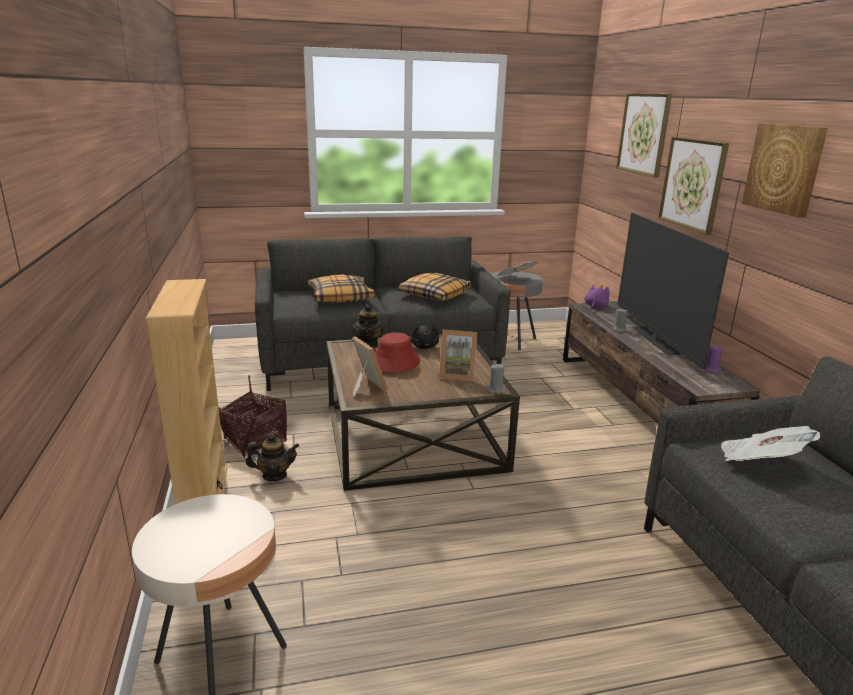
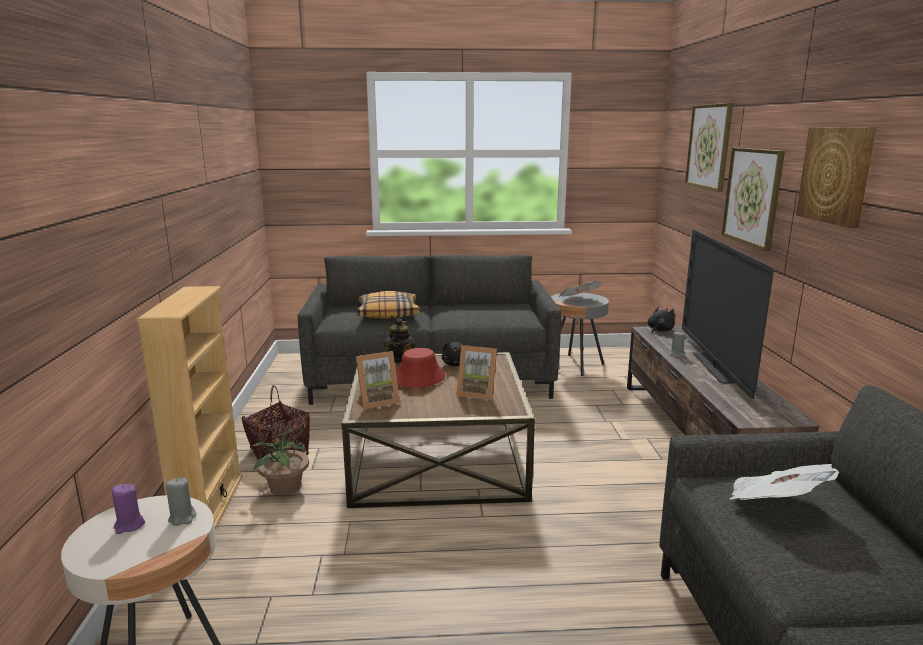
camera: 10 degrees right, 5 degrees down
teapot [246,433,299,482] -> potted plant [251,410,309,496]
picture frame [352,336,388,397] -> picture frame turned 90 degrees clockwise [356,351,400,409]
pillow [399,273,471,301] -> none
grey candle [488,364,505,394] -> grey candle moved to [166,477,196,526]
purple plush toy [585,285,610,310] -> black plush toy [648,307,675,334]
purple candle [705,346,722,374] -> purple candle moved to [112,484,145,534]

